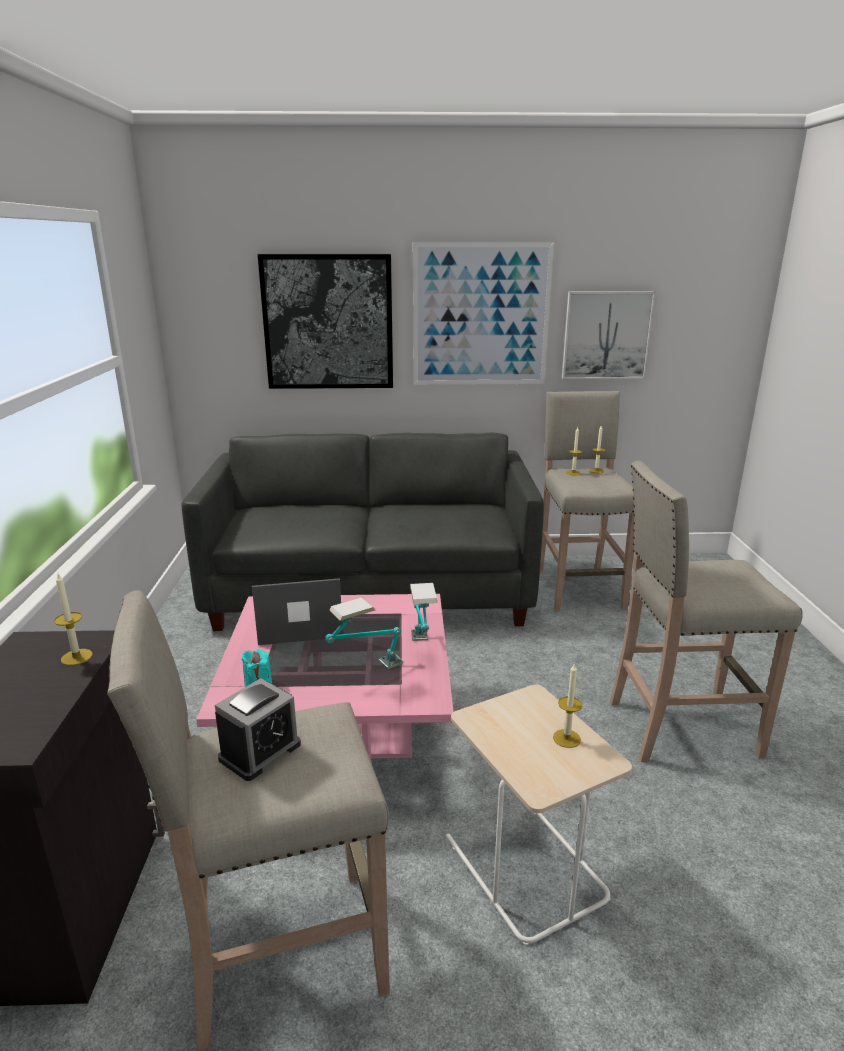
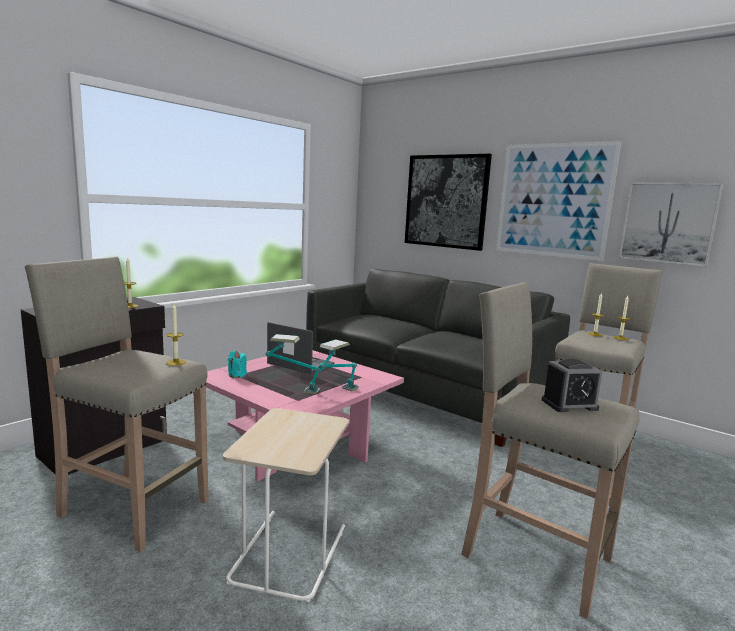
camera: 40 degrees right, 10 degrees down
alarm clock [215,678,301,781] -> alarm clock moved to [542,359,603,412]
candle [553,663,583,748] -> candle moved to [166,304,186,366]

